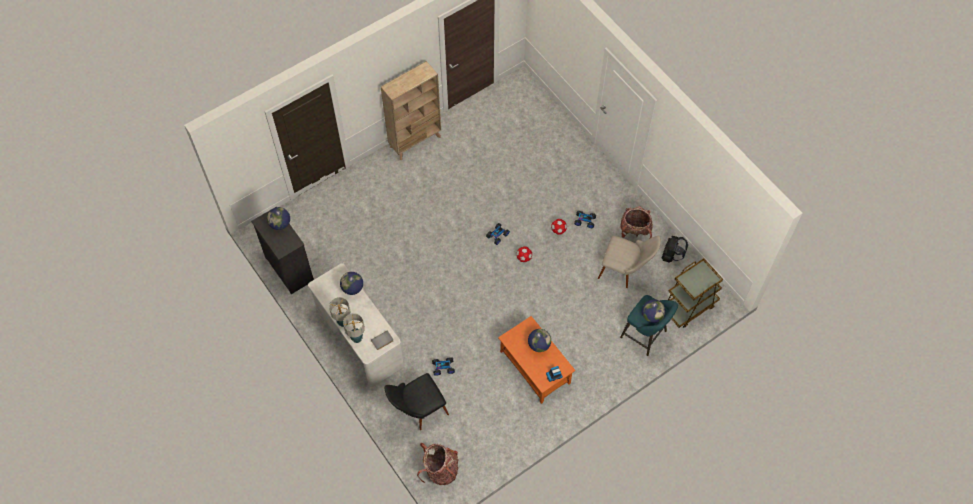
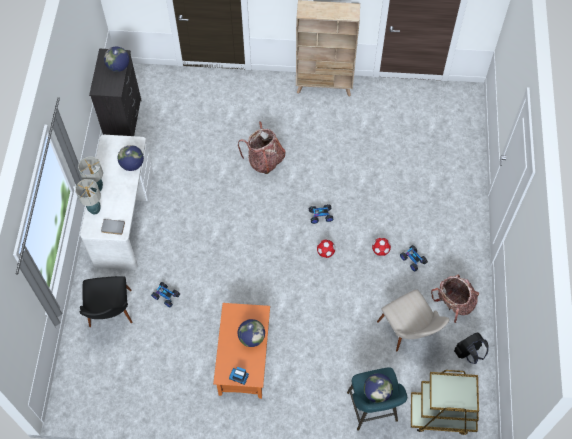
camera: 40 degrees right, 0 degrees up
black chair [385,373,449,430] -> black chair turned 105 degrees counterclockwise [80,276,132,327]
backpack [417,443,459,485] -> backpack moved to [238,122,286,174]

